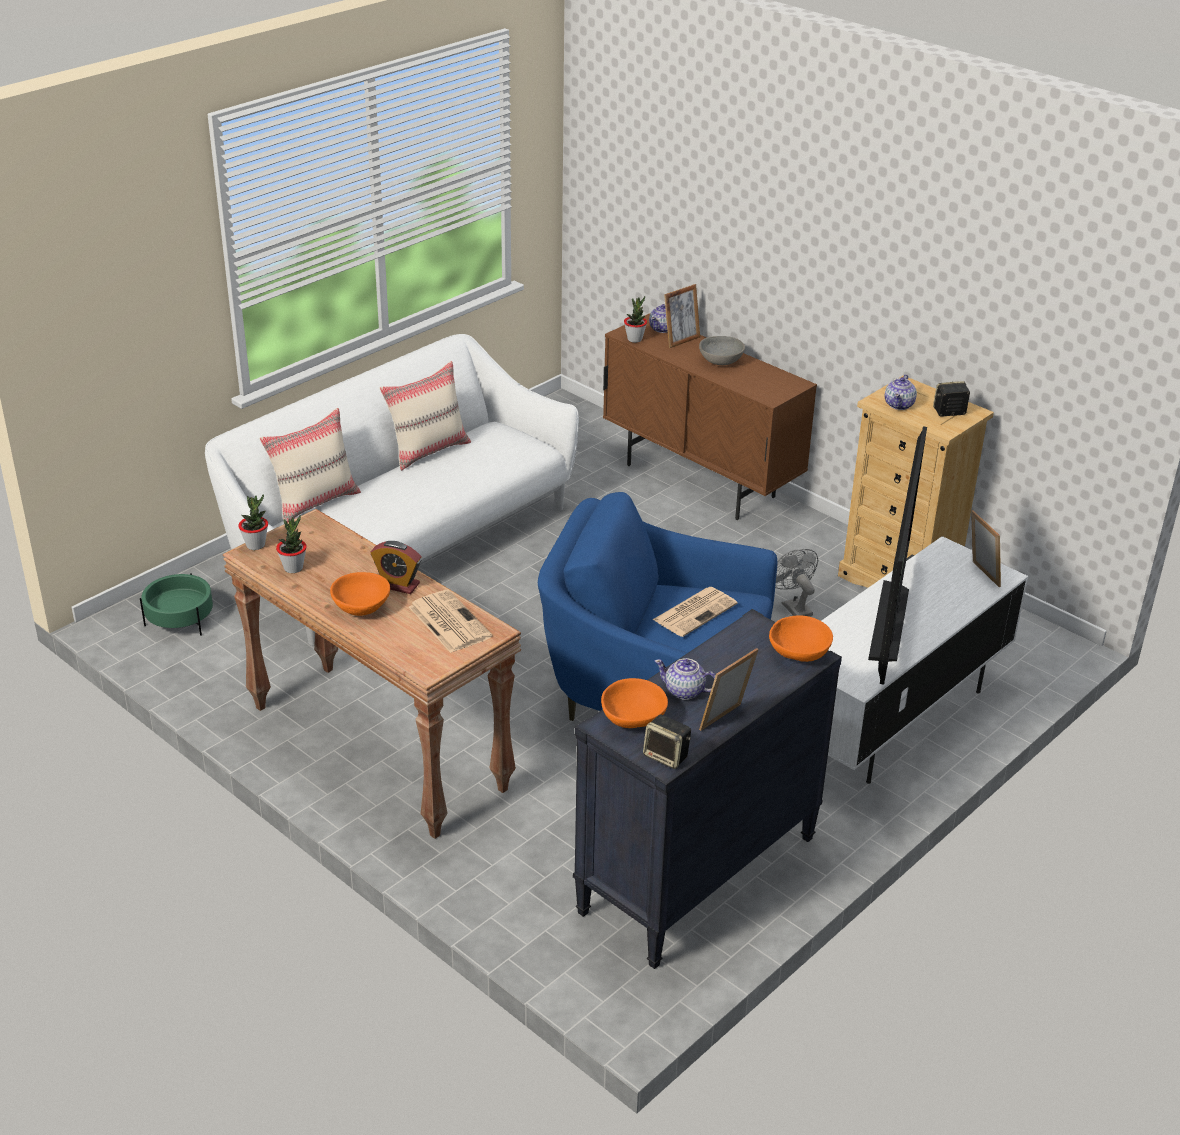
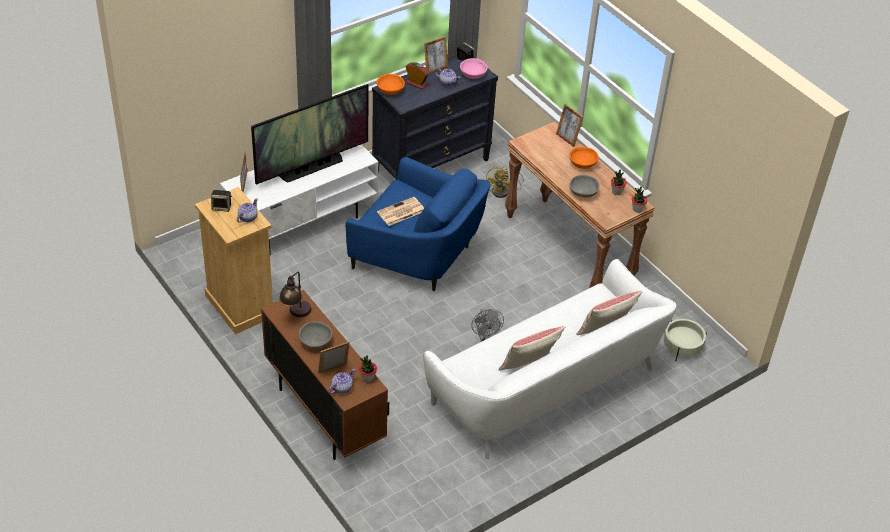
camera: 170 degrees left, 10 degrees up
green planter [140,573,213,636] -> beige planter [664,319,707,360]
alarm clock [370,541,422,594] -> alarm clock moved to [405,62,429,89]
newspaper [409,590,492,653] -> none
orange bowl [601,678,668,728] -> pink bowl [460,58,488,79]
grey fan [775,549,818,617] -> grey fan moved to [472,309,504,342]
television [868,426,927,685] -> television turned 150 degrees counterclockwise [251,84,369,185]
none -> table lamp [279,272,311,317]
none -> yellow fan [486,166,524,198]
none -> picture frame [556,104,583,147]
none -> grey bowl [569,175,600,198]

